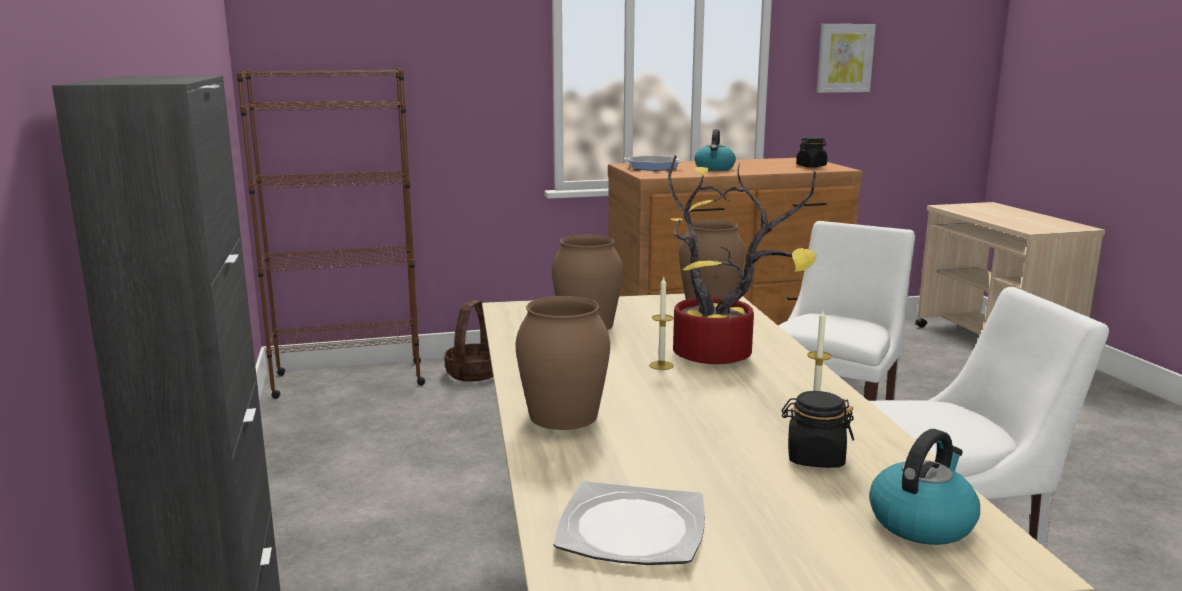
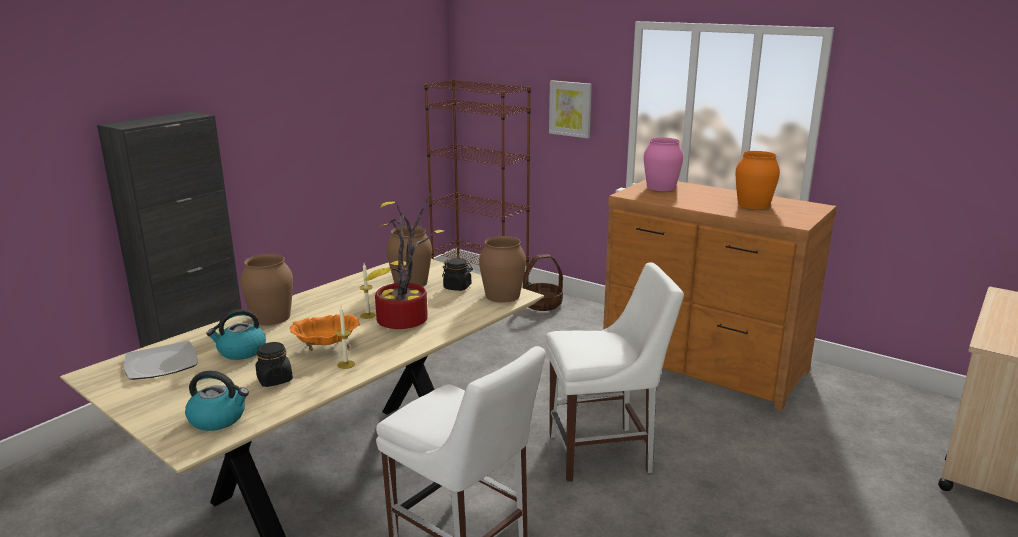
camera: 50 degrees right, 5 degrees up
frying pan [624,155,683,171] -> pink vase [644,138,683,191]
kettle [695,129,736,171] -> kettle moved to [206,309,266,360]
black jar [796,137,827,168] -> black jar moved to [442,258,473,291]
picture [817,24,876,93] -> picture moved to [549,80,592,138]
none -> orange bowl [290,314,360,351]
none -> orange vase [736,151,780,209]

